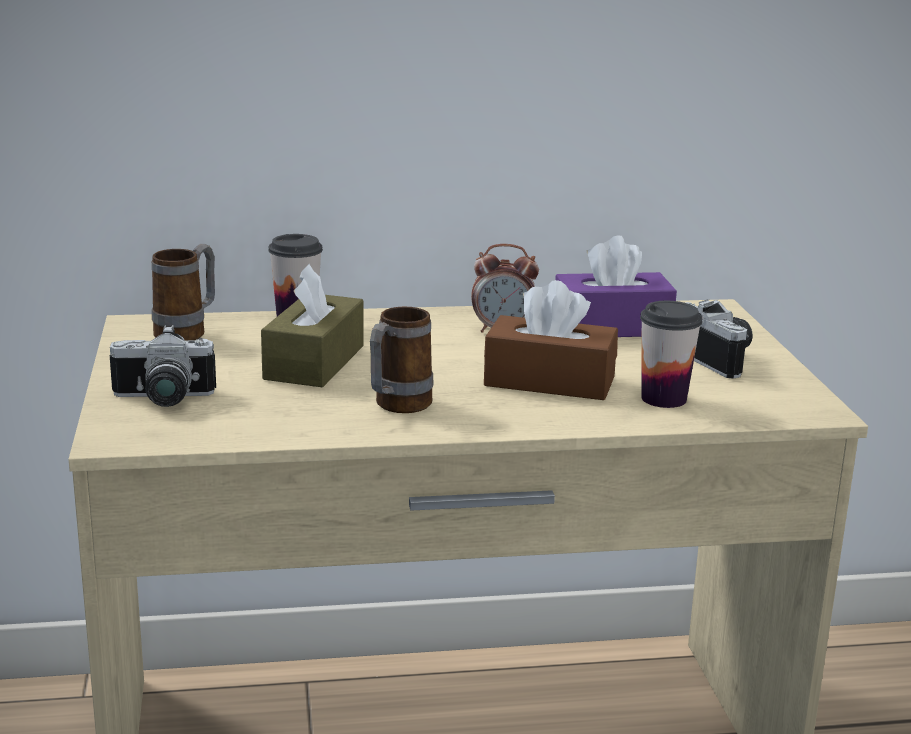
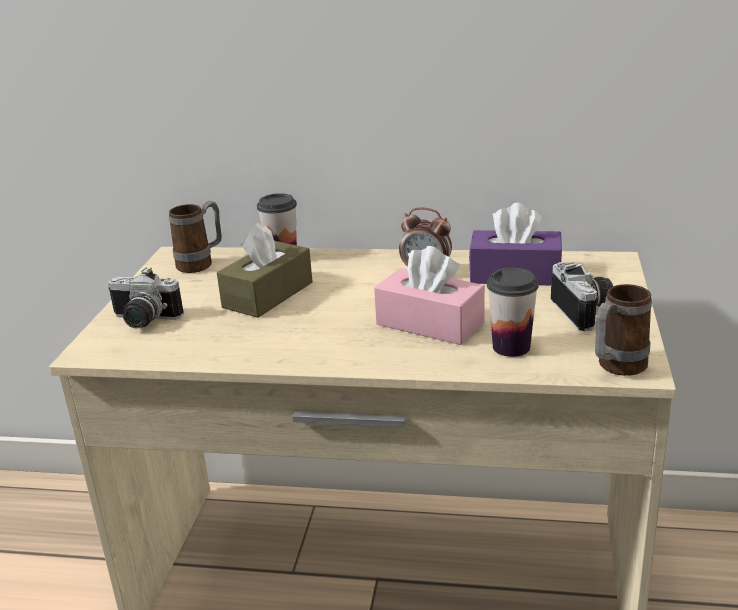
camera: 20 degrees right, 5 degrees up
mug [370,307,433,413] -> mug moved to [595,284,652,376]
brown tissue box [484,280,618,400] -> pink tissue box [374,246,485,345]

